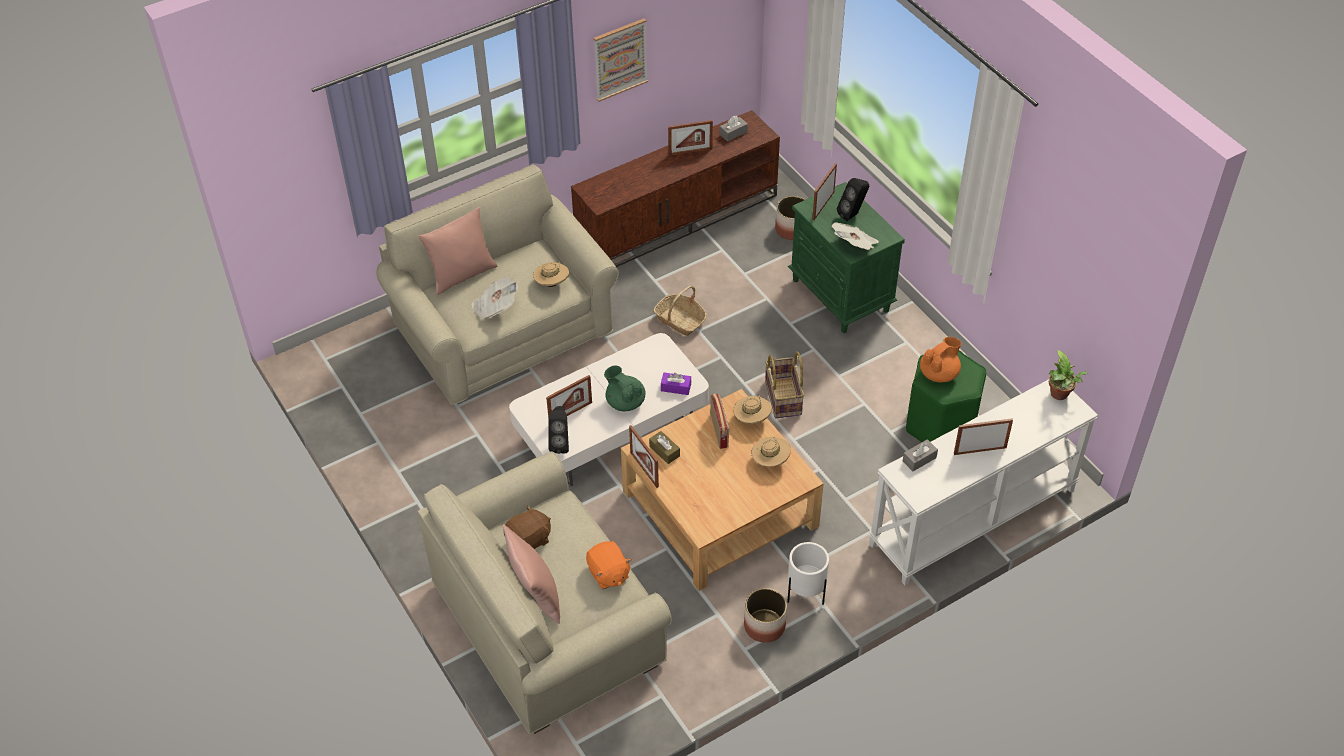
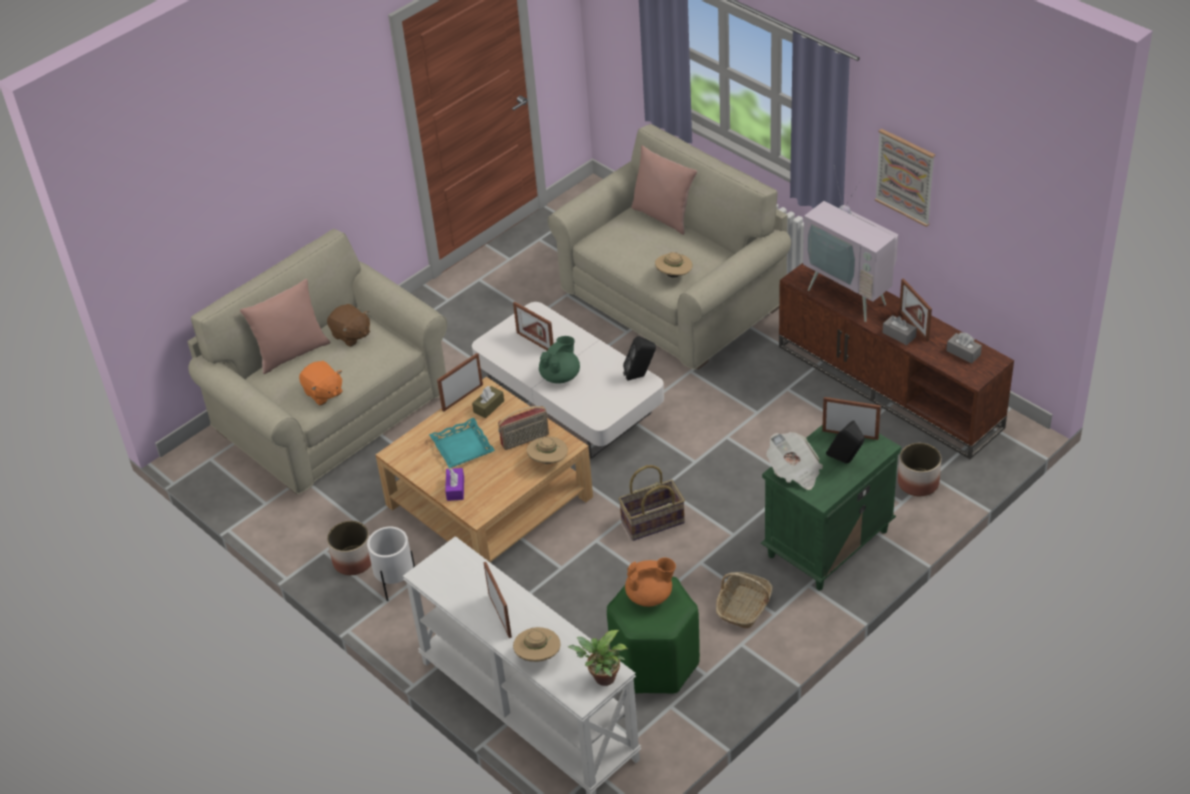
camera: 80 degrees right, 5 degrees down
newspaper [471,277,519,321] -> none
black speaker [548,406,569,454] -> black speaker moved to [623,336,656,381]
orange plush toy [586,541,631,589] -> orange plush toy turned 90 degrees counterclockwise [299,361,343,406]
basket [653,286,707,336] -> basket moved to [716,572,773,628]
purple tissue box [661,372,691,395] -> purple tissue box moved to [445,468,464,501]
beige hat [751,436,791,467] -> beige hat moved to [513,627,561,662]
grey tissue box [903,439,938,471] -> grey tissue box moved to [882,315,917,345]
orange teapot [920,337,961,383] -> orange teapot turned 45 degrees counterclockwise [625,557,676,607]
none -> turquoise tray [429,418,495,468]
none -> television [803,168,898,322]

